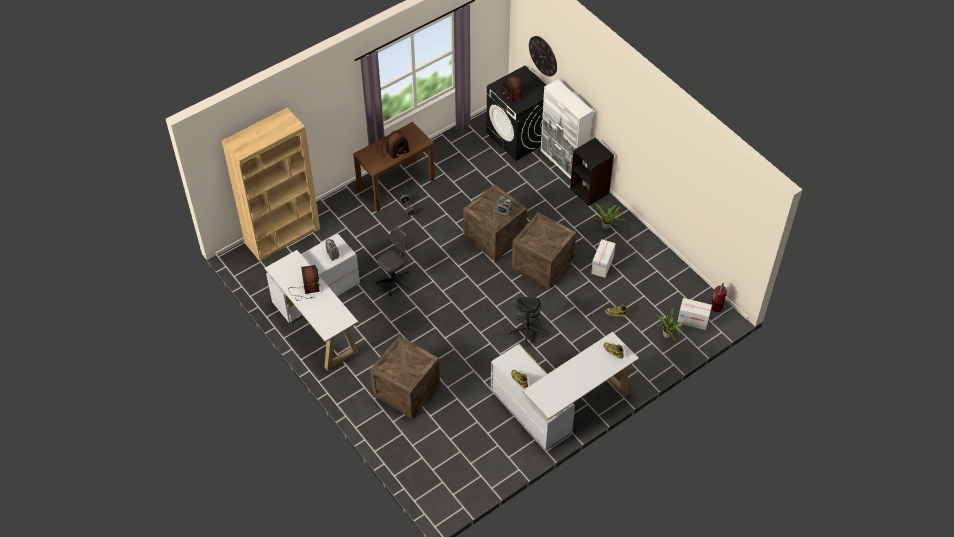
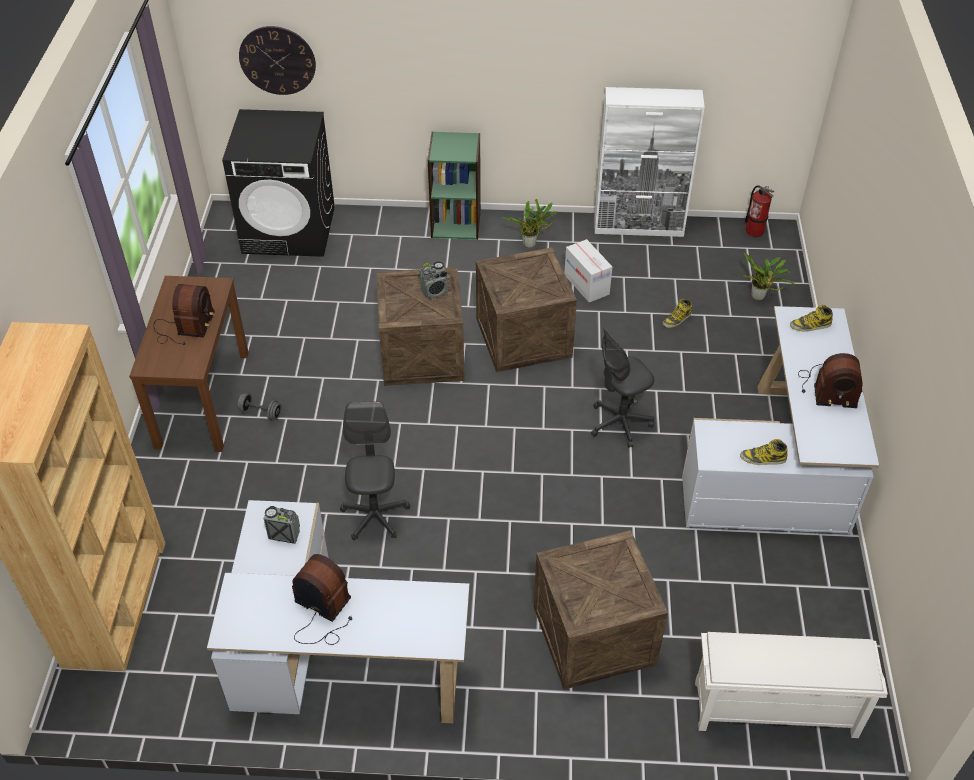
camera: 50 degrees left, 5 degrees down
radio [501,75,528,103] -> radio moved to [798,353,863,408]
grey office chair [508,297,545,346] -> grey office chair turned 105 degrees clockwise [591,328,654,448]
white cabinet [541,79,593,179] -> white cabinet moved to [594,87,705,237]
black bookcase [570,138,614,206] -> green bookcase [428,132,481,240]
cardboard box [677,298,712,330] -> none
none -> white shoe rack [695,632,888,738]

